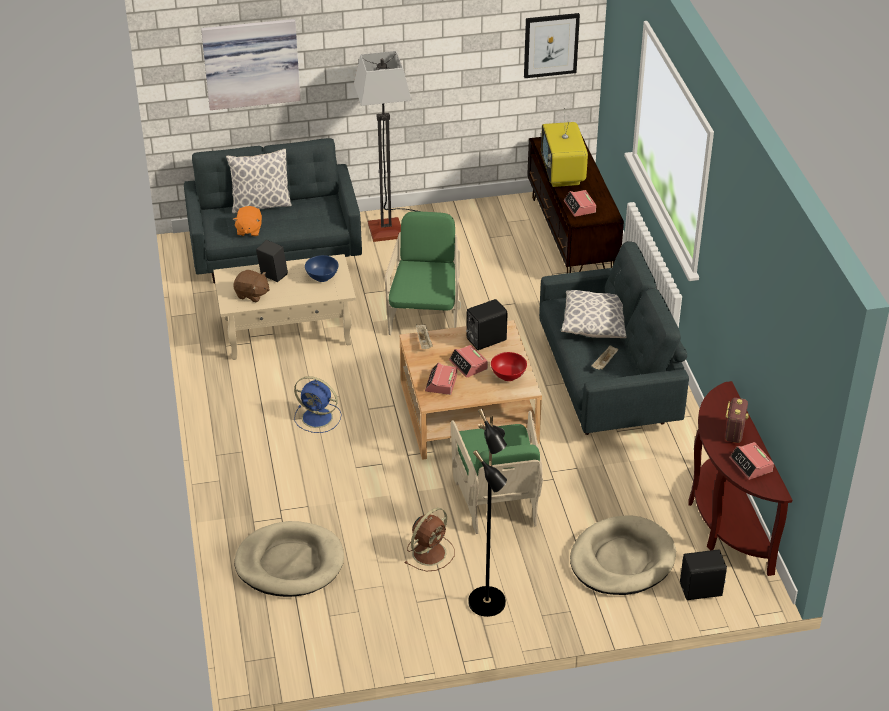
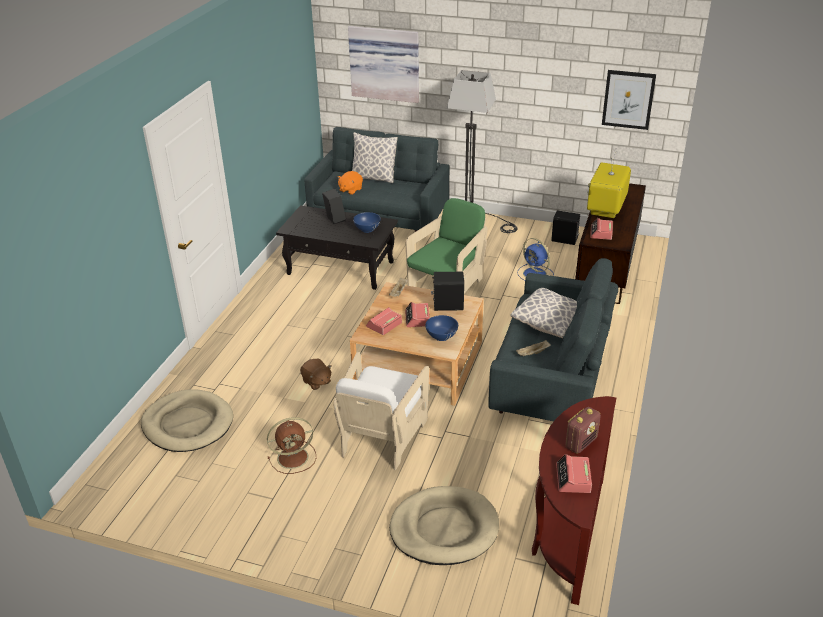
camera: 30 degrees right, 5 degrees down
beige coffee table [213,254,356,360] -> black coffee table [276,205,398,290]
brown plush toy [233,270,270,302] -> brown plush toy moved to [300,358,332,390]
blue fan [294,376,342,433] -> blue fan moved to [517,238,554,281]
green armchair [451,411,543,534] -> white armchair [334,352,429,470]
black floor lamp [468,409,507,617] -> none
red bowl [491,352,527,381] -> blue bowl [425,315,458,341]
black speaker [680,549,727,600] -> black speaker moved to [551,210,580,245]

